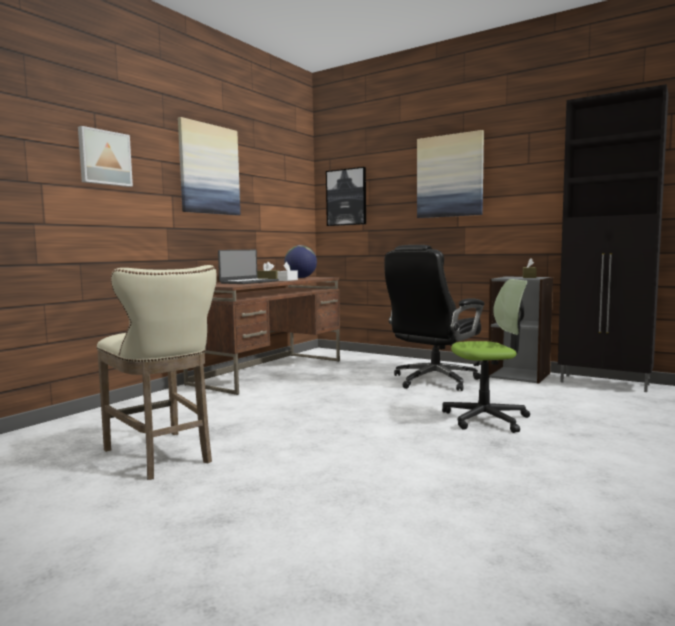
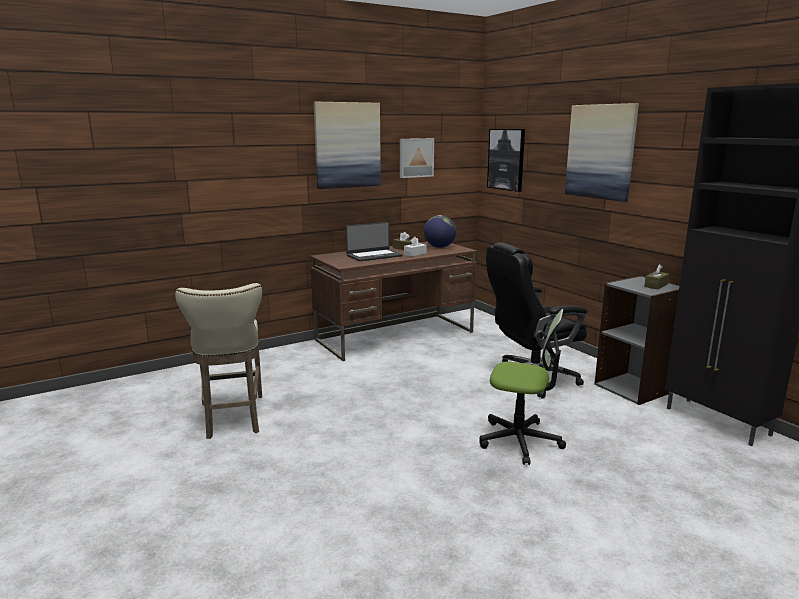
camera: 25 degrees right, 10 degrees up
picture [78,126,133,187] -> picture moved to [400,138,434,178]

